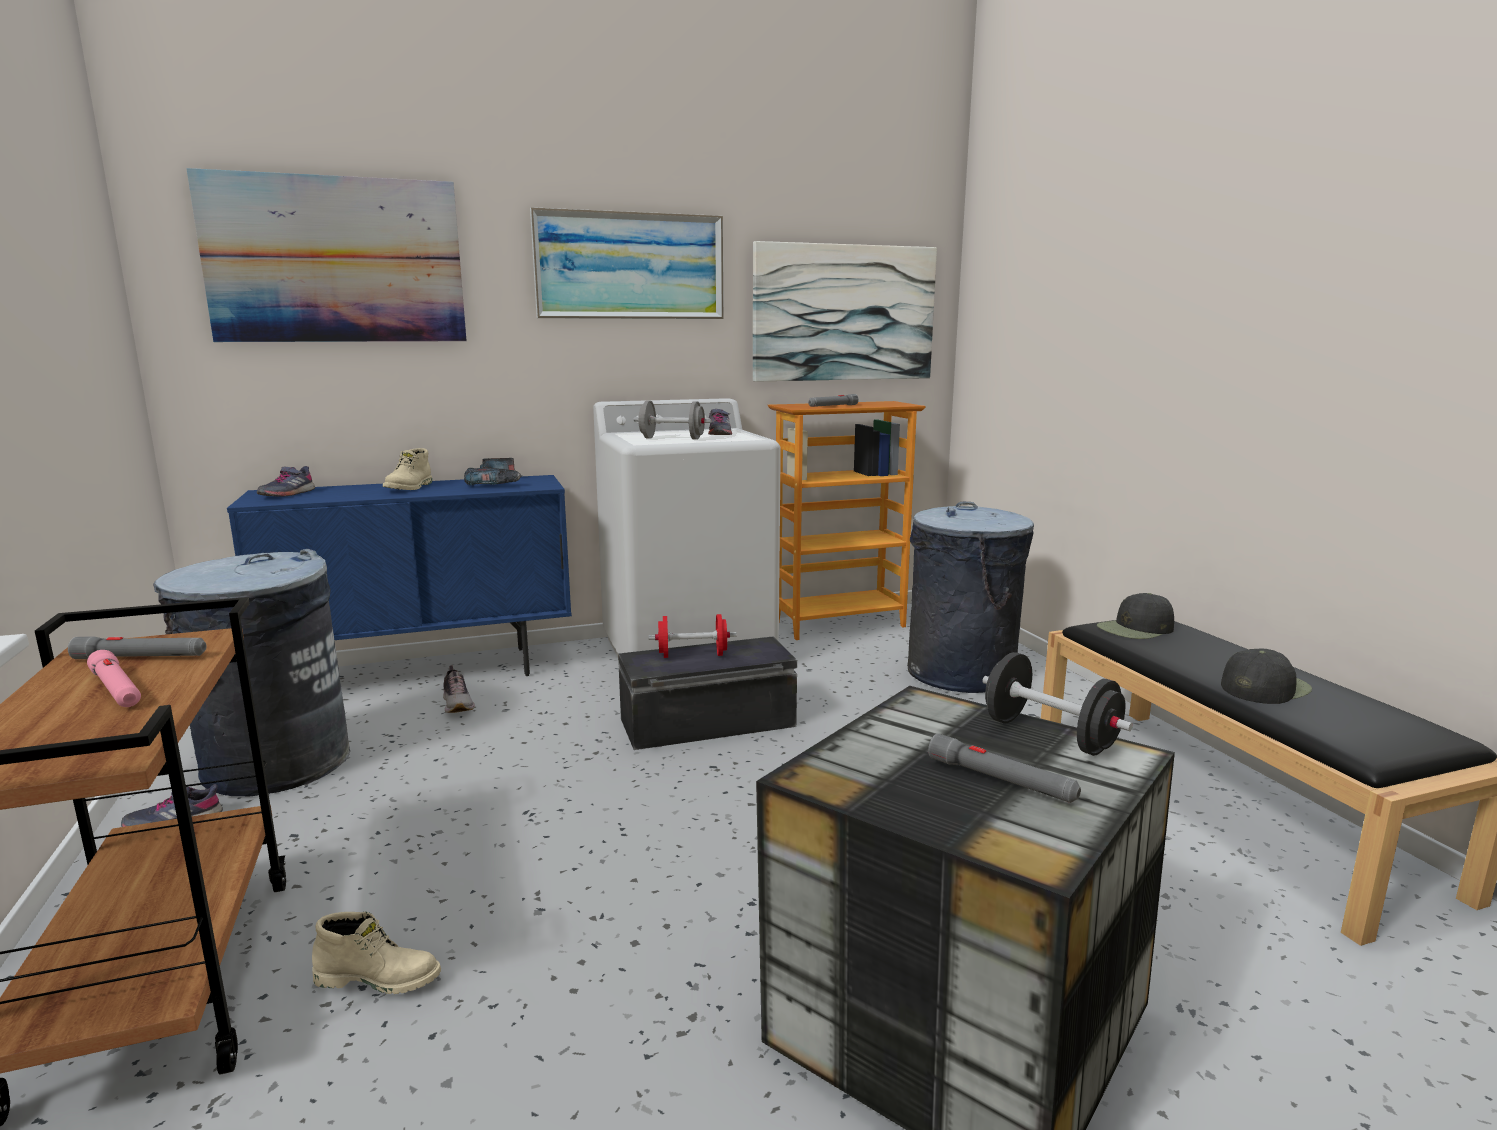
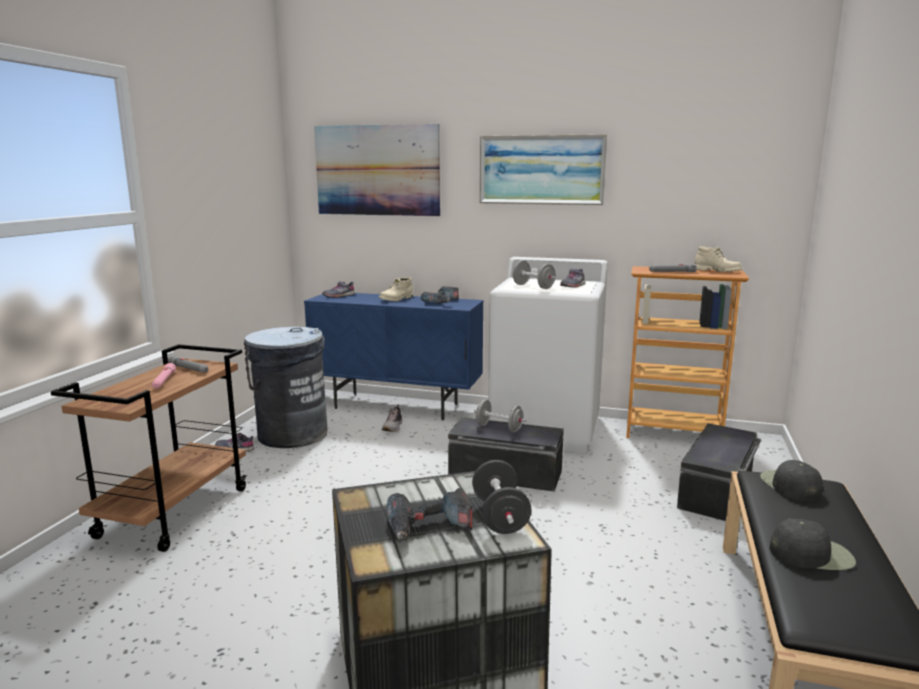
camera: 35 degrees right, 0 degrees up
beige boot [312,912,441,994] -> beige boot moved to [694,246,742,272]
red dumbbell [648,614,737,658] -> grey dumbbell [474,400,526,433]
picture [753,241,937,382] -> none
grey trash can [907,502,1034,693] -> black storage box [677,423,761,521]
grey flashlight [928,733,1081,803] -> power drill [387,488,472,540]
black cap [1097,593,1174,639] -> black cap turned 75 degrees clockwise [760,460,823,502]

